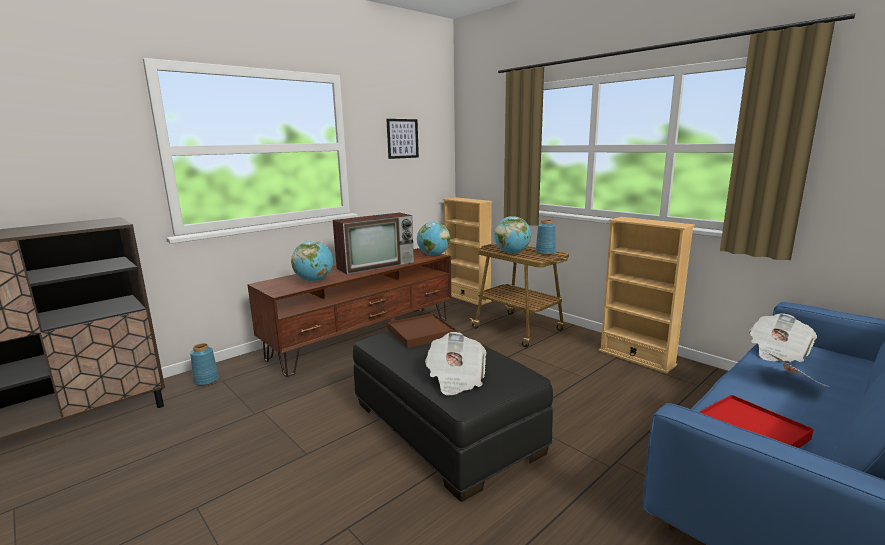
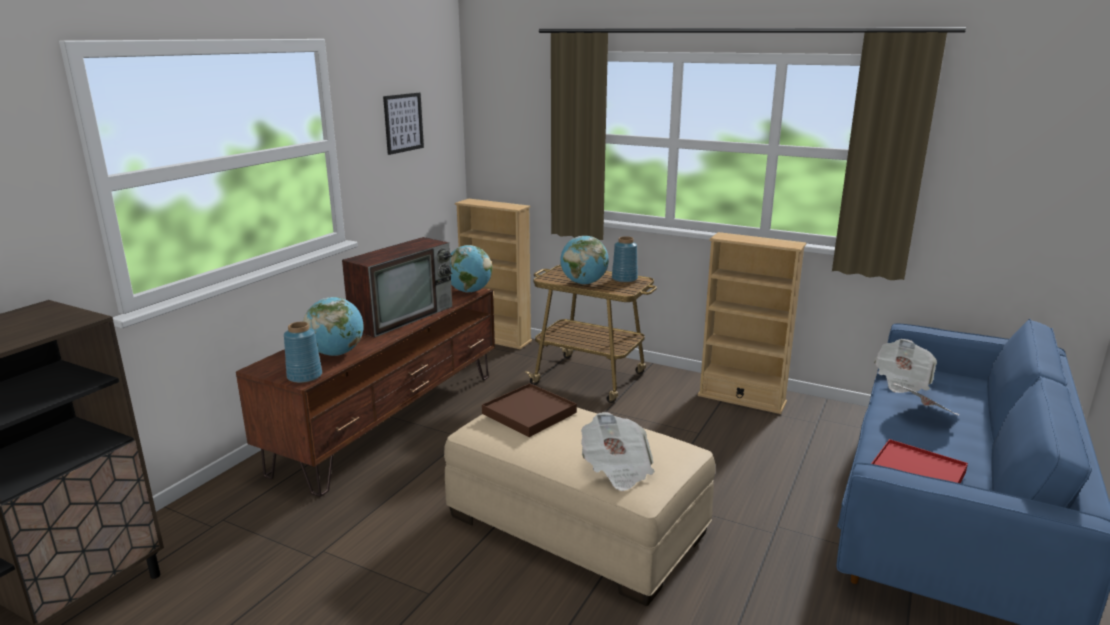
camera: 20 degrees left, 5 degrees up
blue vase [190,343,219,386] -> blue vase moved to [284,322,322,383]
black ottoman [353,331,553,502] -> beige ottoman [444,407,715,606]

